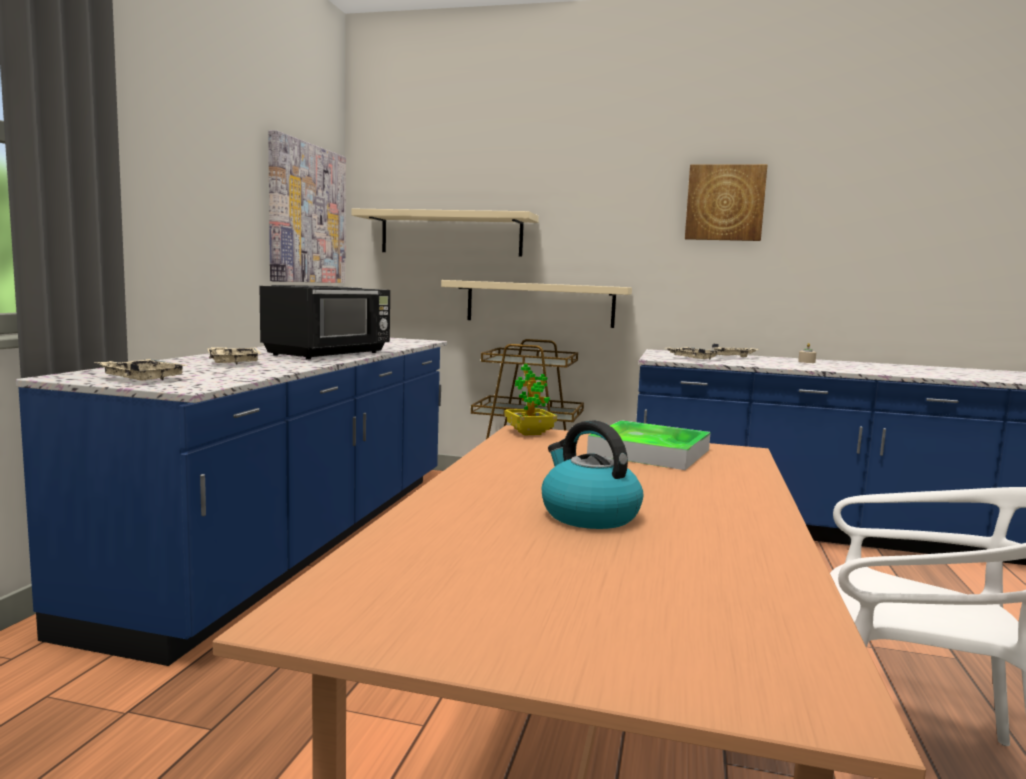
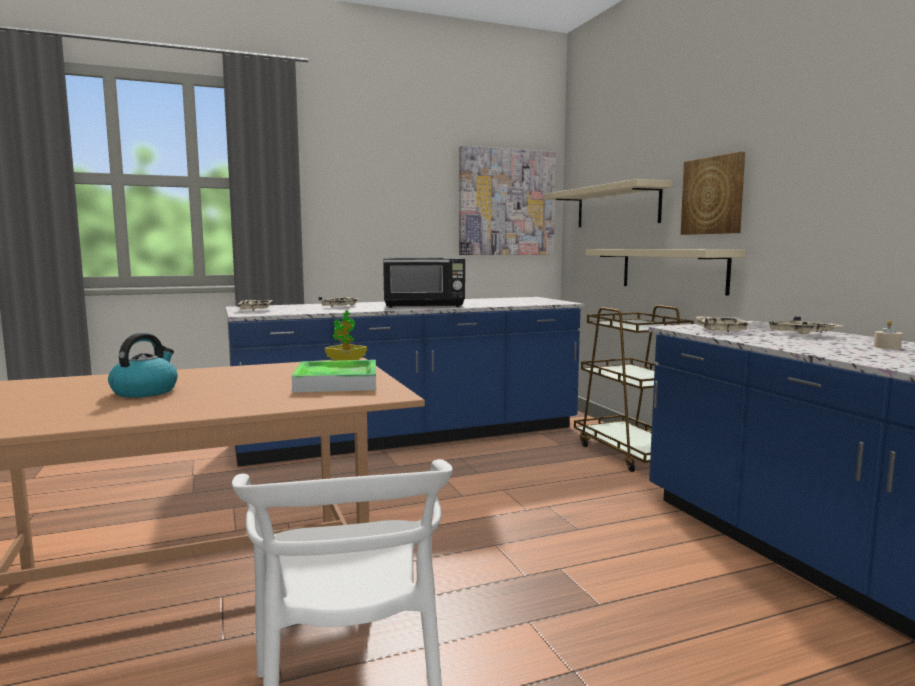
camera: 55 degrees right, 0 degrees up
picture [685,164,768,241] -> picture moved to [681,152,745,235]

